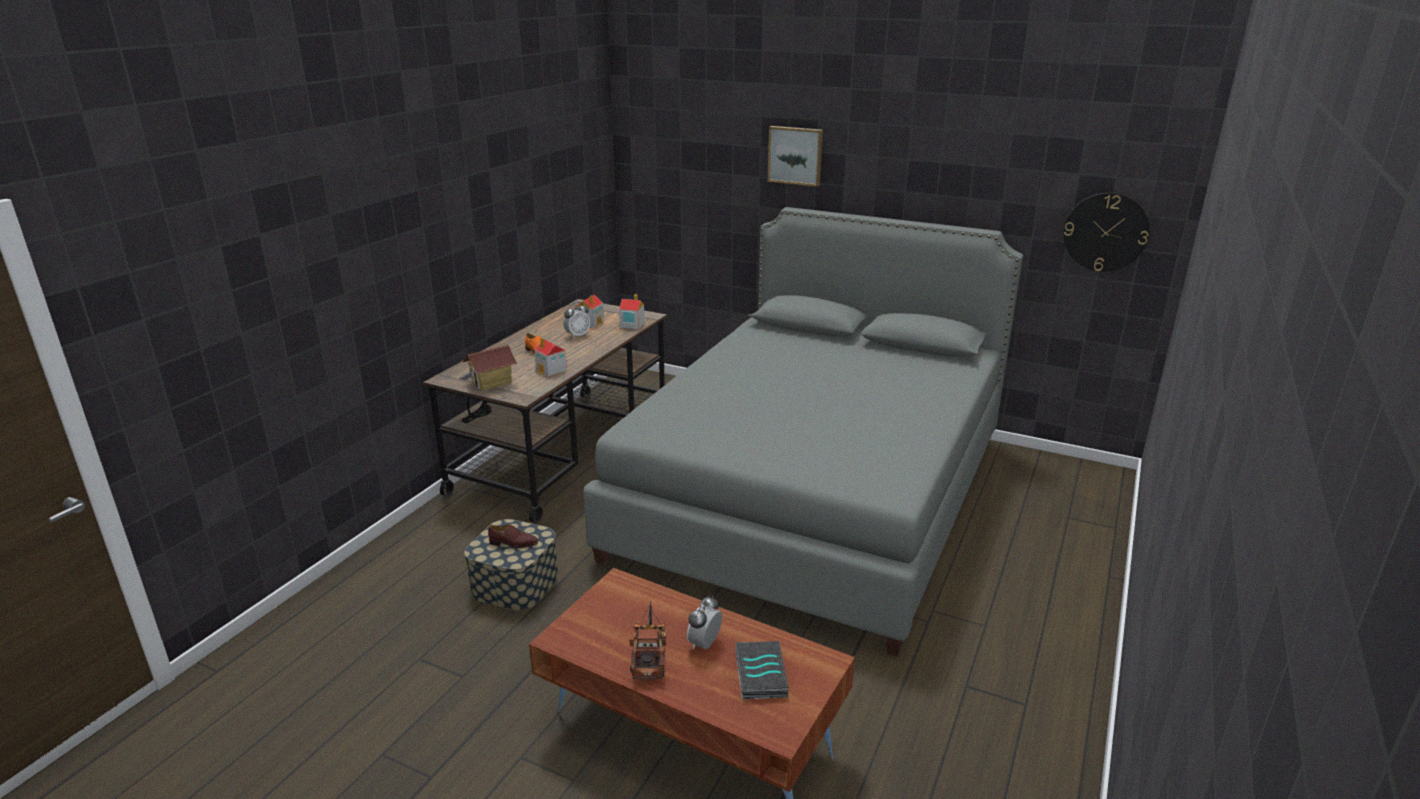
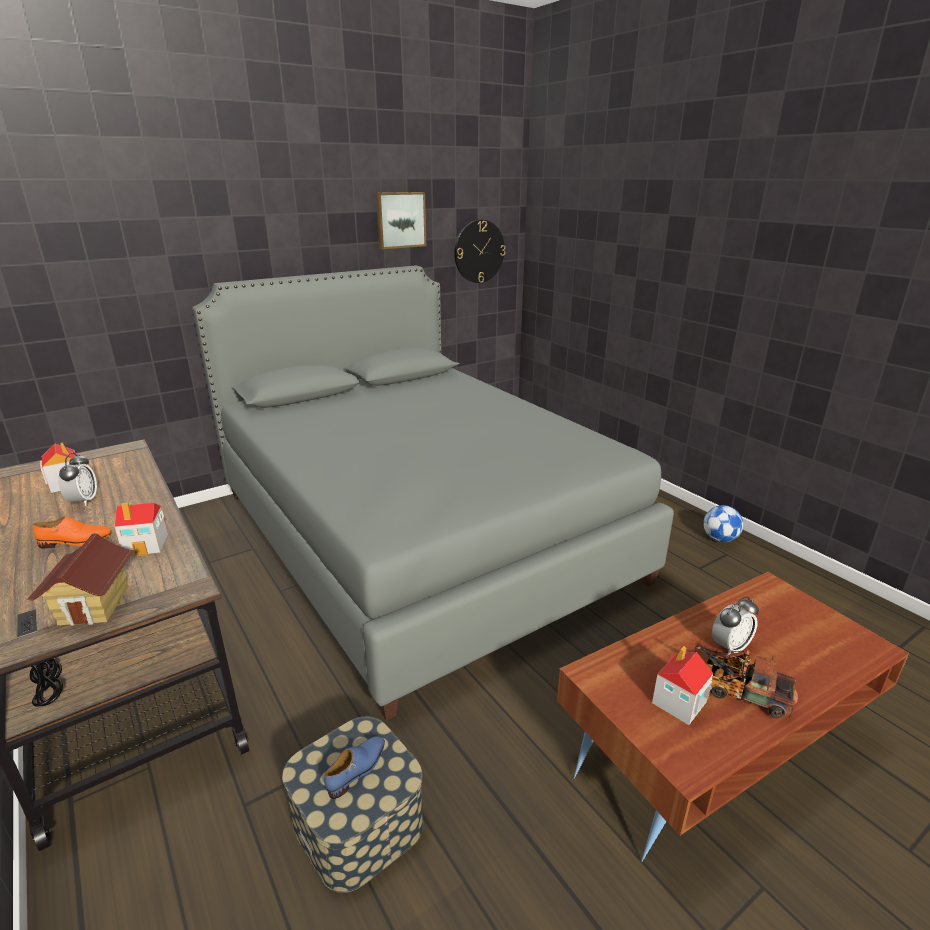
camera: 60 degrees left, 0 degrees up
brown shoe [488,524,538,548] -> blue shoe [324,736,385,799]
toy house [619,294,645,329] -> toy house moved to [652,646,713,725]
alarm clock [687,596,722,649] -> alarm clock turned 90 degrees counterclockwise [712,597,759,655]
book [736,641,789,700] -> none
picture [768,126,823,187] -> picture moved to [376,192,426,249]
none -> football [704,505,743,542]

